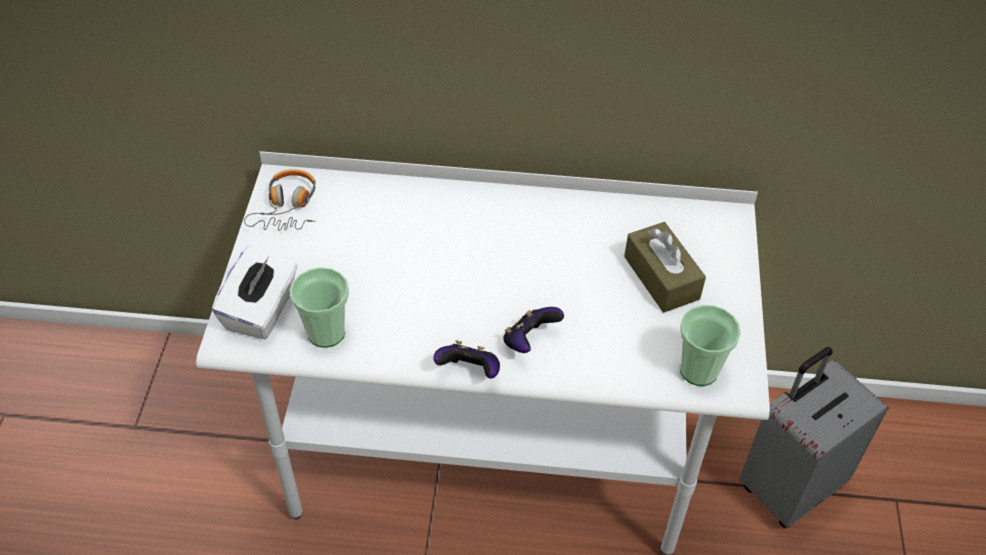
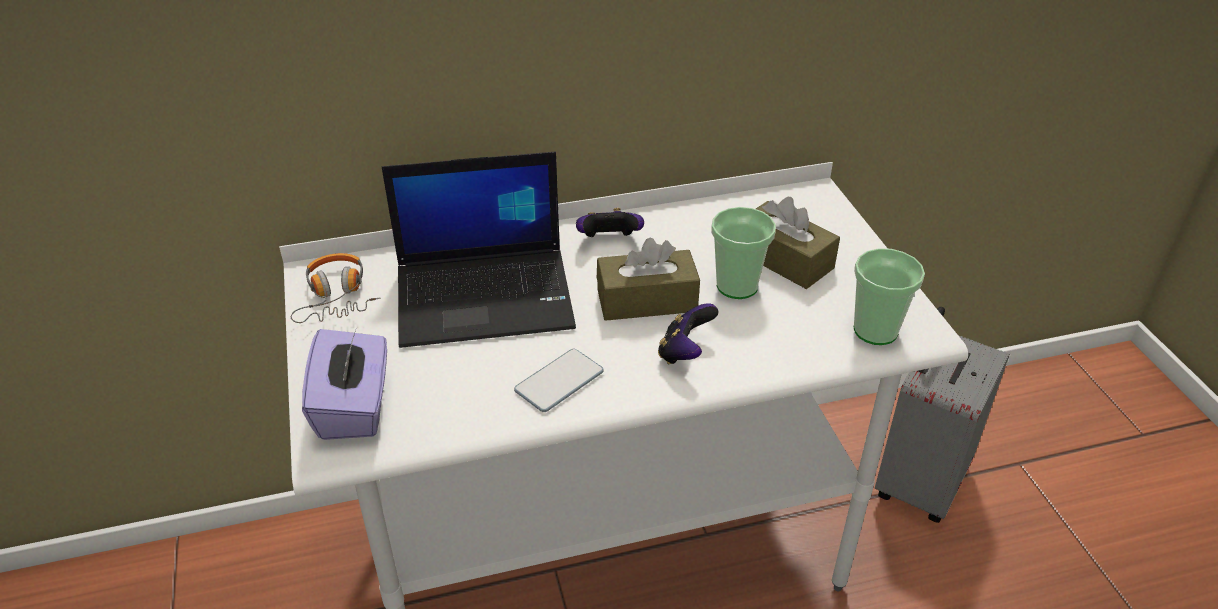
camera: 20 degrees left, 10 degrees down
white tissue box [212,244,298,340] -> purple tissue box [302,327,387,440]
cup [290,267,349,348] -> cup moved to [711,207,776,299]
game controller [433,340,500,378] -> game controller moved to [576,208,644,237]
none -> laptop [382,152,576,348]
none -> phone [514,349,604,412]
none -> brown tissue box [597,238,700,321]

